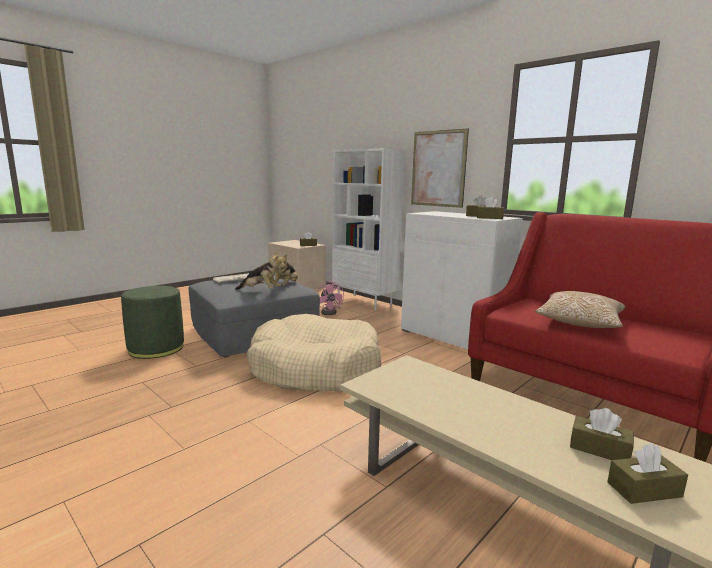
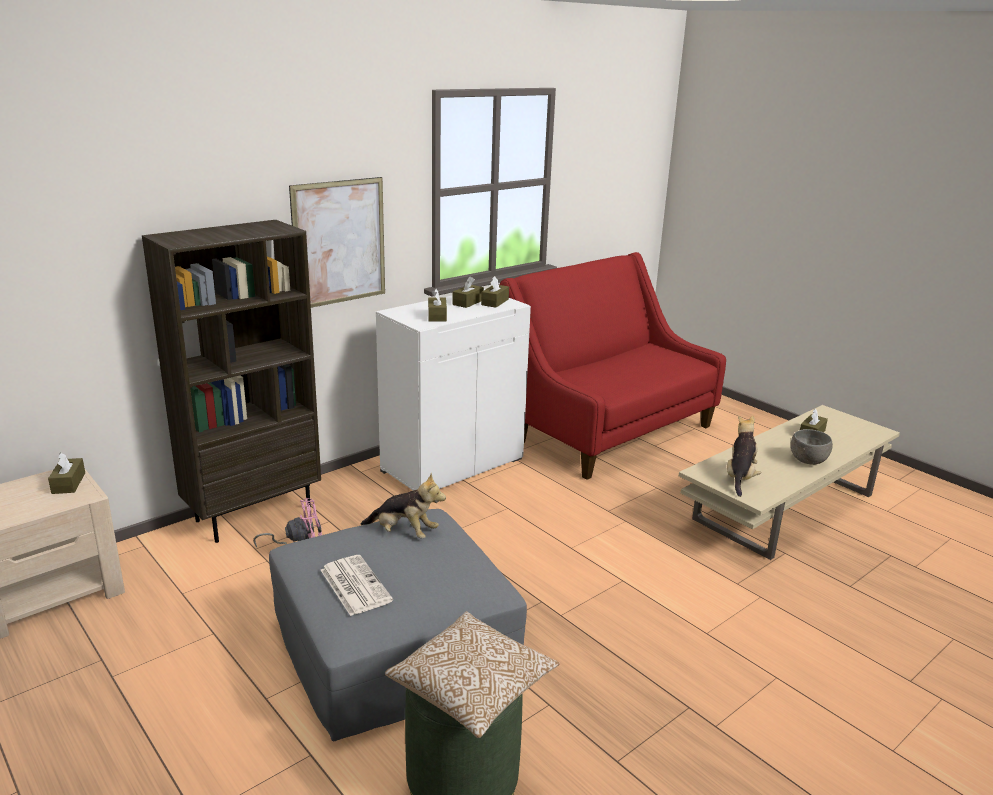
camera: 85 degrees left, 10 degrees up
plush toy [235,253,285,290] -> plush toy moved to [727,416,761,497]
beige dog bed [247,314,381,391] -> none
white bookcase [332,148,405,311] -> brown bookcase [142,220,321,543]
pillow [535,291,626,328] -> pillow moved to [385,611,560,738]
brown tissue box [607,443,688,504] -> brown tissue box moved to [428,289,447,322]
none -> grey bowl [791,429,833,465]

